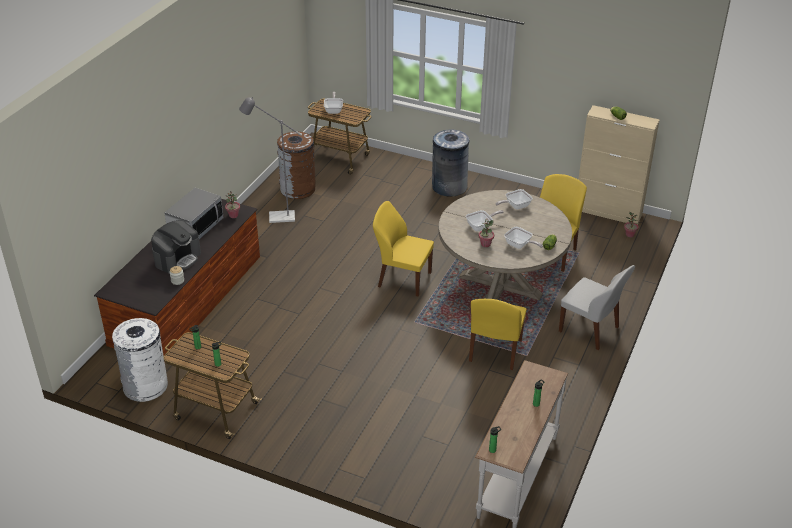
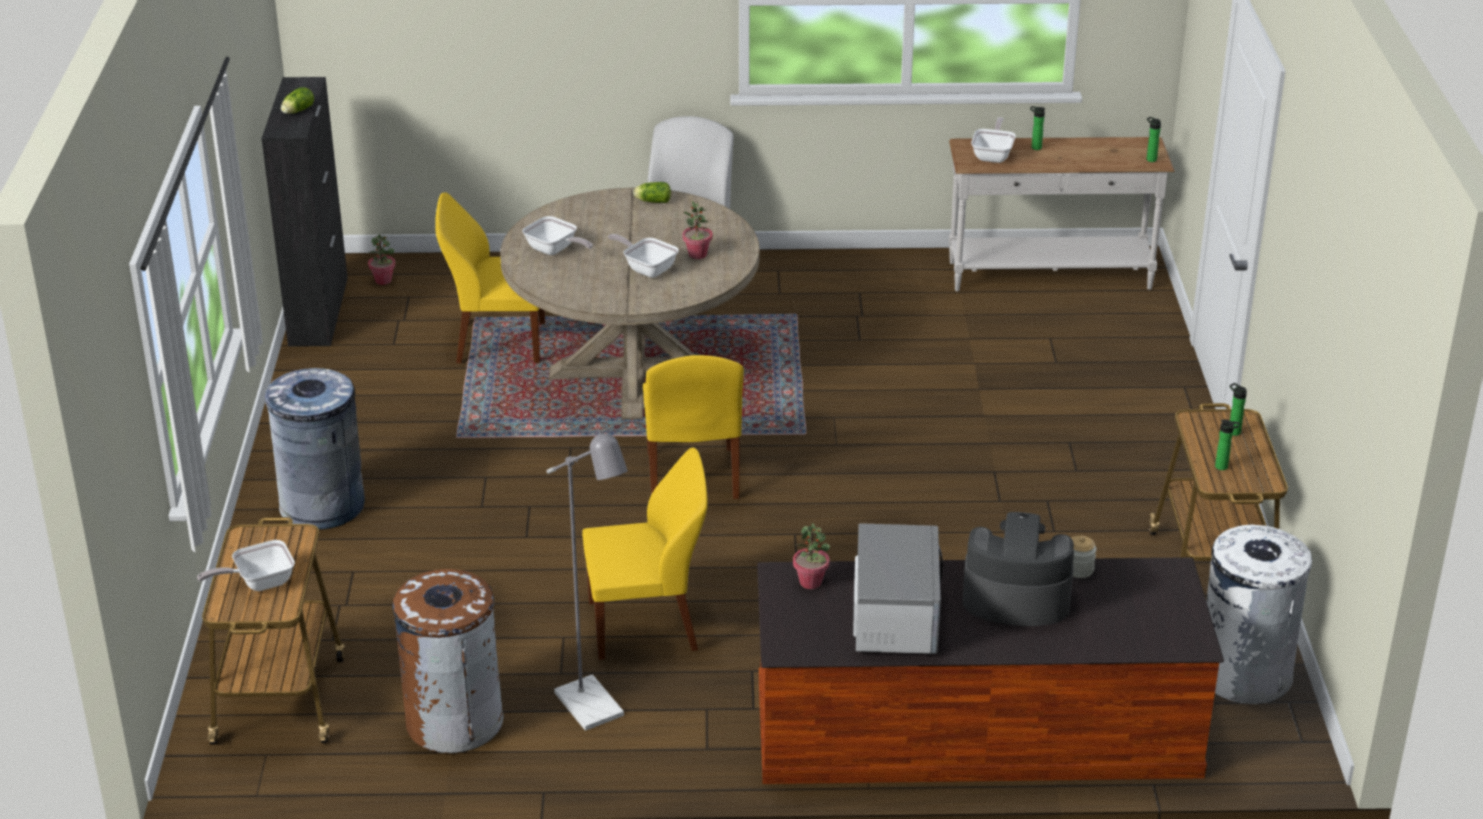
camera: 115 degrees left, 5 degrees down
microwave [164,188,224,239] -> microwave turned 90 degrees clockwise [853,523,943,654]
yellow chair [469,299,527,370] -> yellow chair moved to [582,447,708,660]
frying pan [504,227,543,249] -> frying pan moved to [971,117,1016,163]
beige cabinet [578,105,660,225] -> black cabinet [261,77,348,347]

